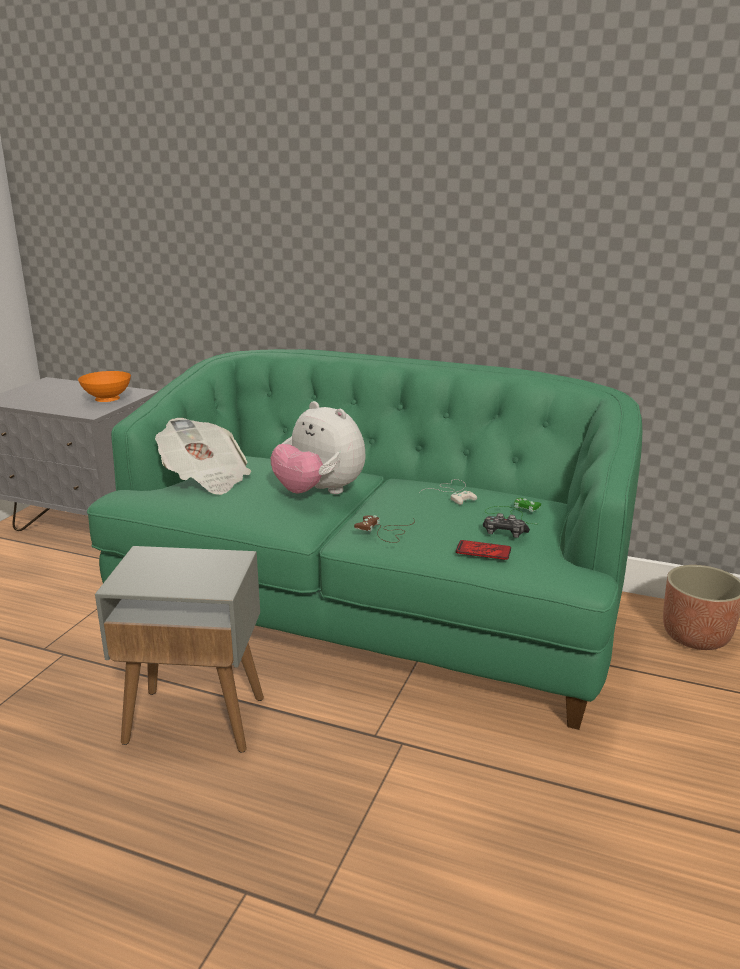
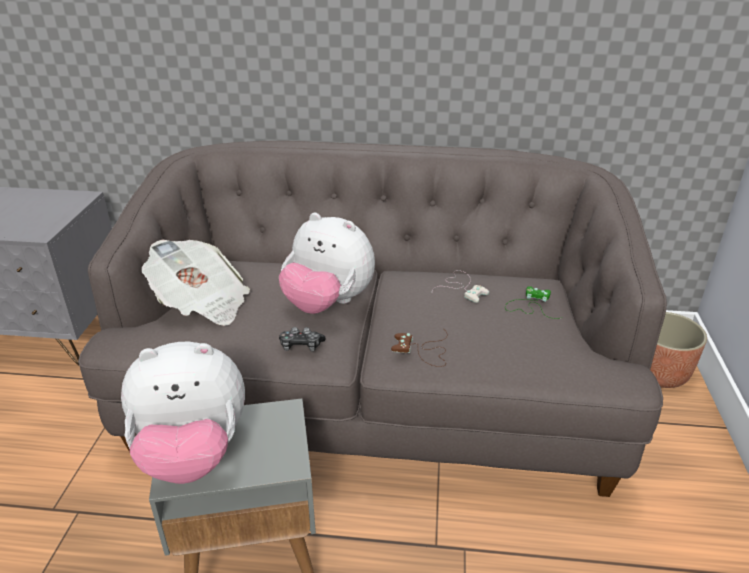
camera: 15 degrees left, 10 degrees up
orange bowl [78,371,131,402] -> none
green sofa [87,349,642,730] -> grey sofa [78,141,667,497]
phone [456,540,511,560] -> none
game controller [483,513,530,538] -> game controller moved to [279,327,326,351]
none -> plush toy [121,342,245,484]

